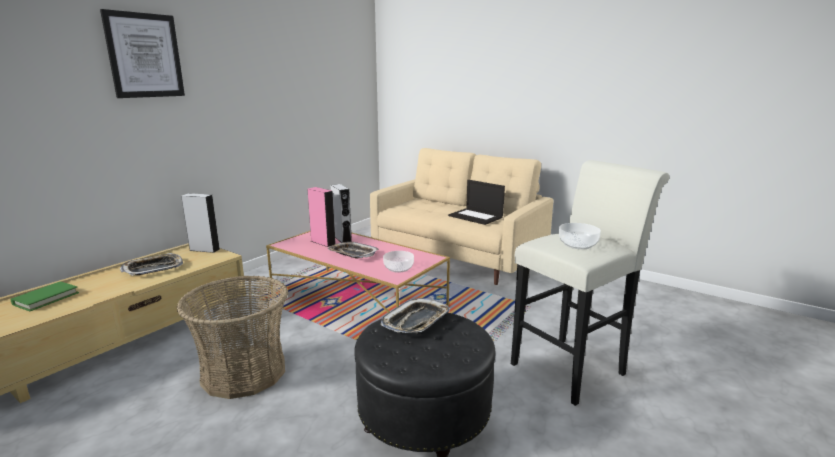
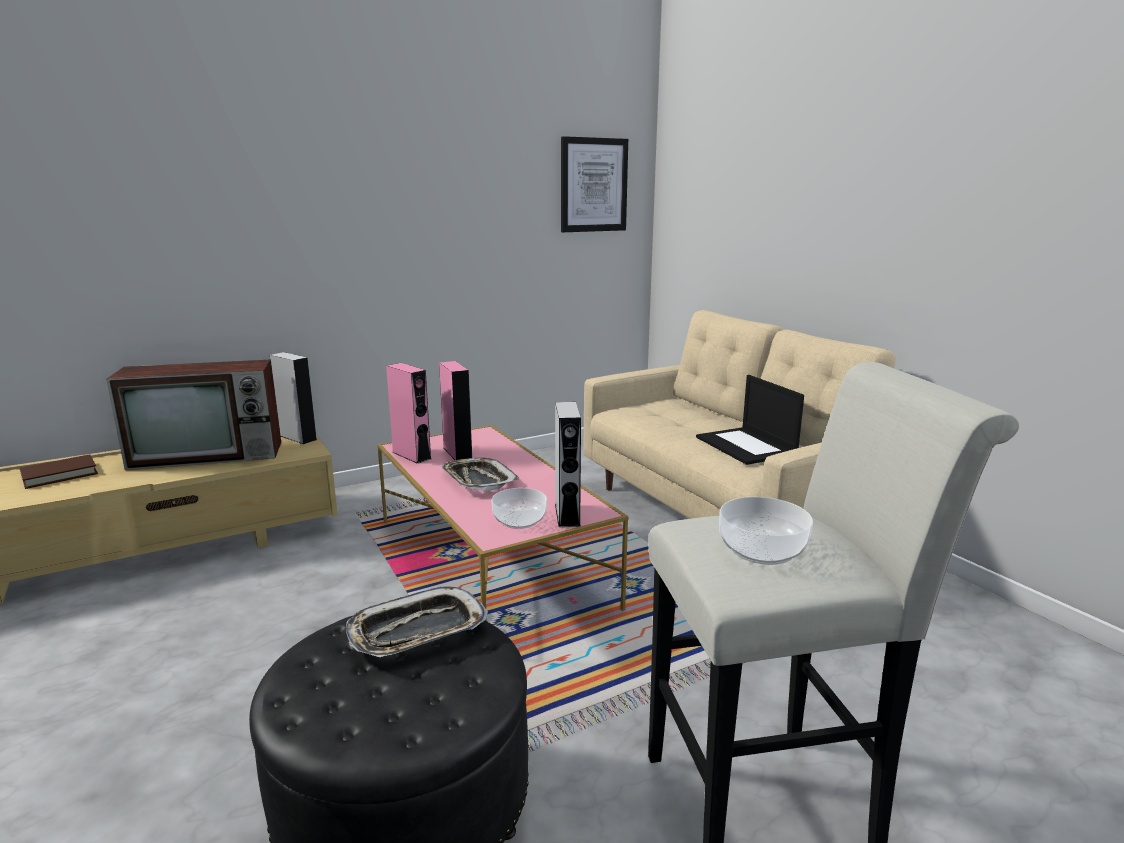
camera: 25 degrees right, 0 degrees up
green book [10,281,79,311] -> brown book [20,454,98,489]
picture [100,9,185,98] -> picture moved to [561,136,628,232]
tray [120,253,183,276] -> television [106,359,281,470]
basket [177,276,288,399] -> none
grey speaker [331,184,352,243] -> grey speaker moved to [555,402,581,527]
none -> pink speaker [386,363,431,463]

